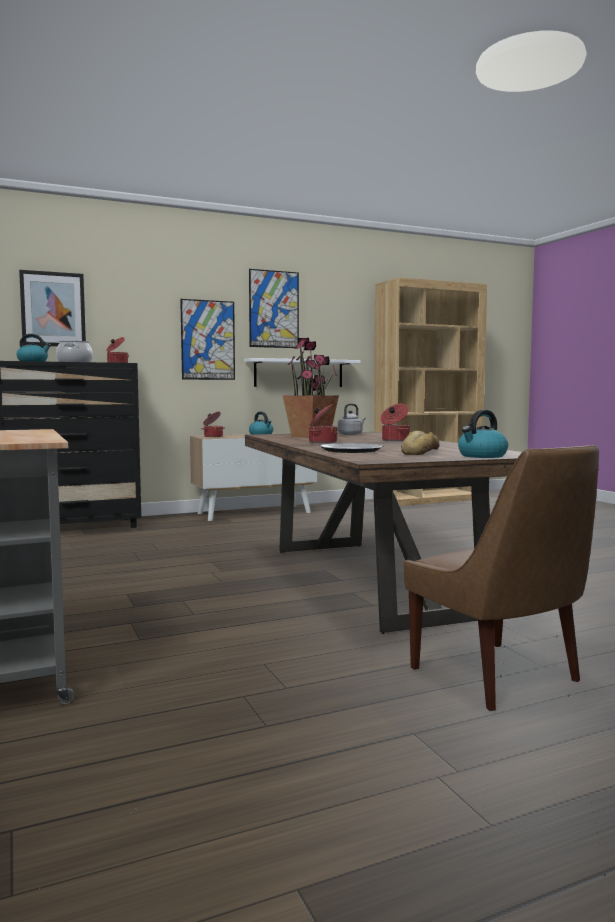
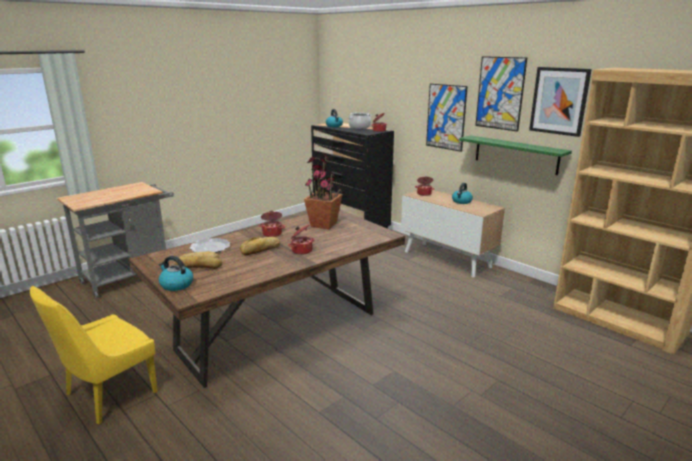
camera: 70 degrees right, 15 degrees up
picture [19,270,86,346] -> picture moved to [529,67,592,137]
white shelf [244,358,361,387] -> green shelf [459,136,572,175]
grey kettle [338,403,366,435] -> none
brown chair [404,445,599,711] -> yellow chair [30,286,158,424]
none -> bread [240,237,281,255]

